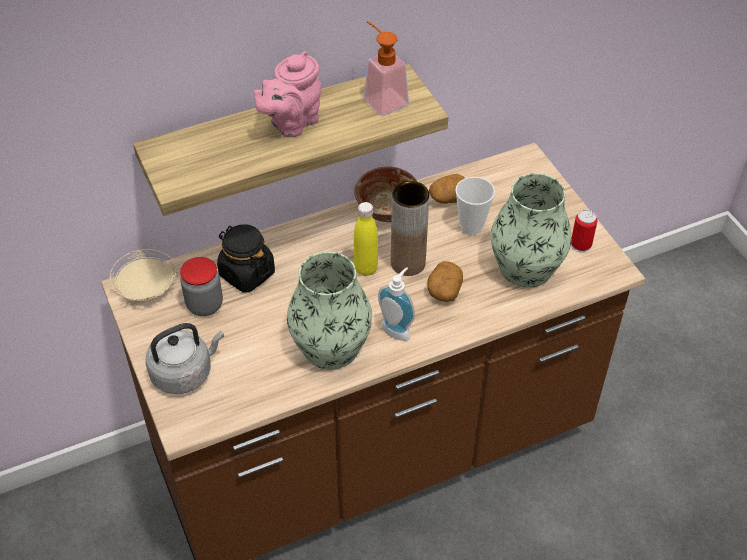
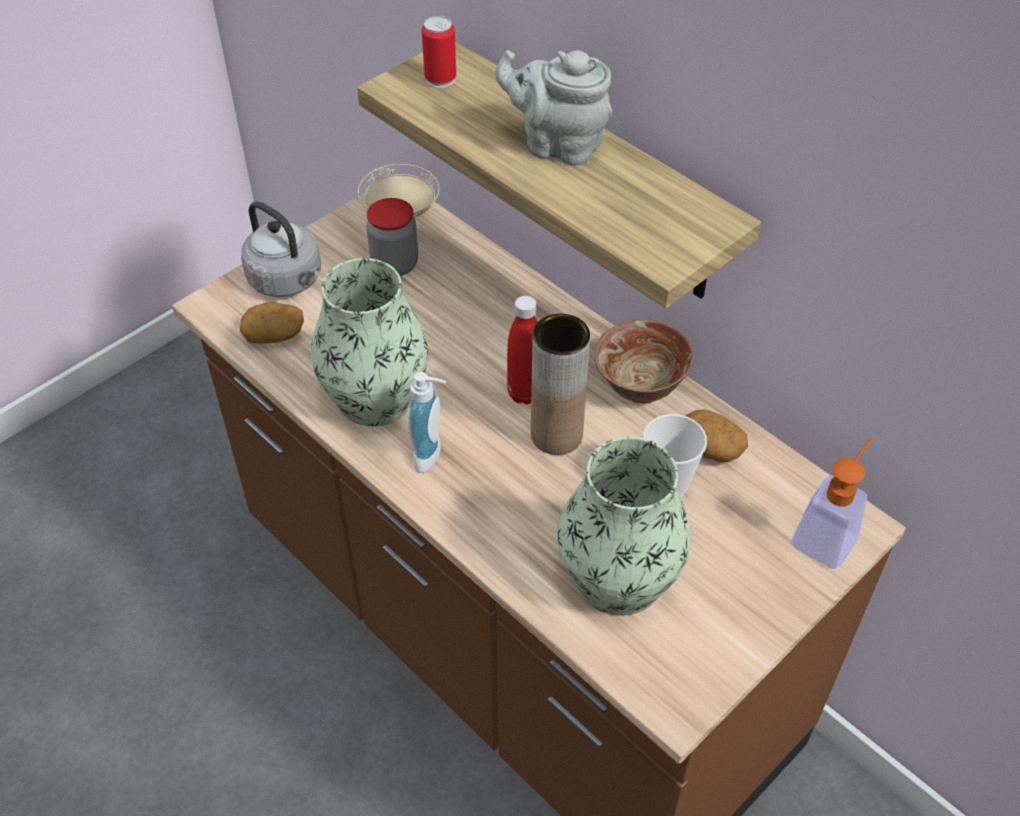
camera: 70 degrees right, 0 degrees up
black jar [217,224,275,293] -> none
pink teapot [254,51,321,137] -> grey teapot [495,50,612,166]
yellow bottle [354,202,378,276] -> red bottle [507,296,538,404]
soap dispenser [364,21,409,116] -> soap dispenser moved to [791,437,874,569]
potato [427,261,463,302] -> potato moved to [240,302,304,344]
can [571,210,598,253] -> can moved to [422,16,456,88]

